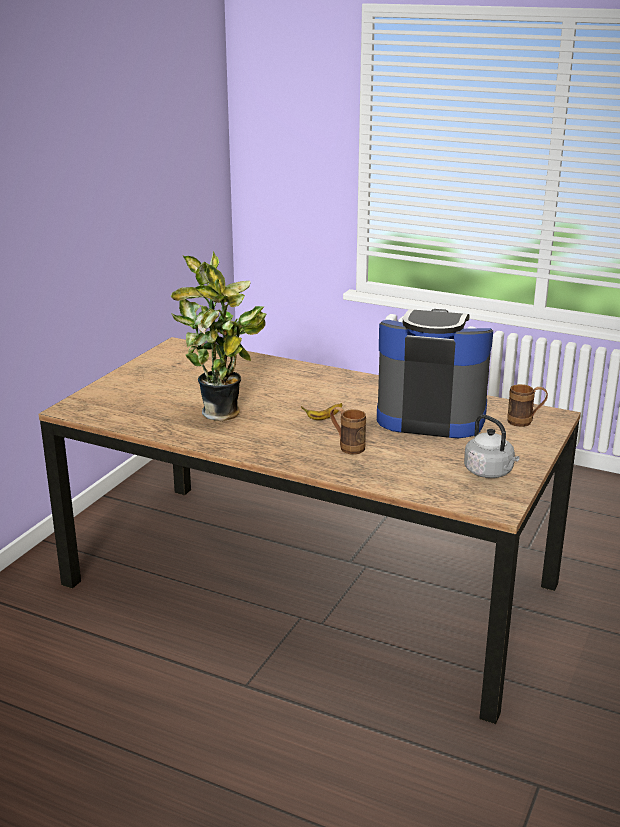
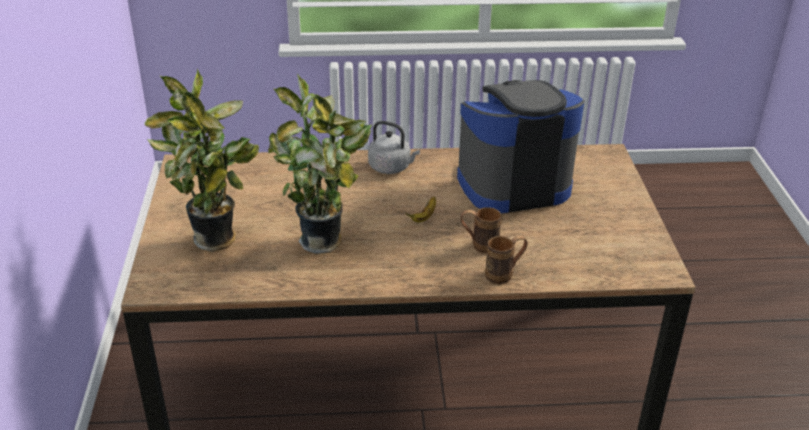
camera: 30 degrees left, 10 degrees up
grey kettle [464,415,520,478] -> grey kettle moved to [368,121,420,174]
brown mug [507,384,548,427] -> brown mug moved to [485,236,528,284]
none -> potted plant [144,69,259,252]

